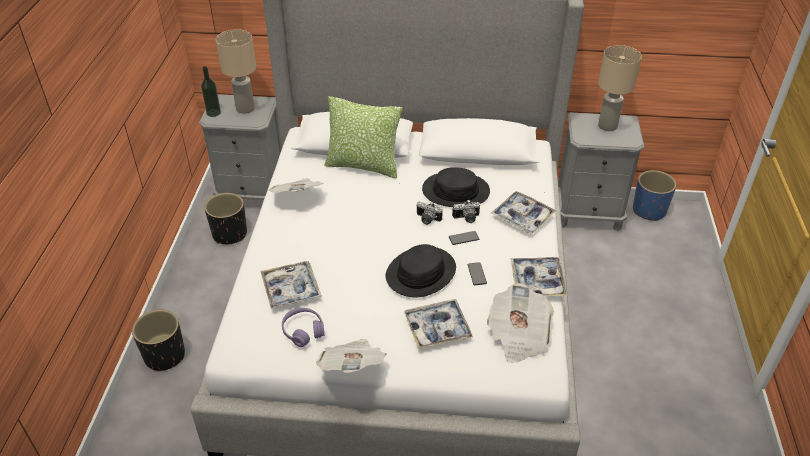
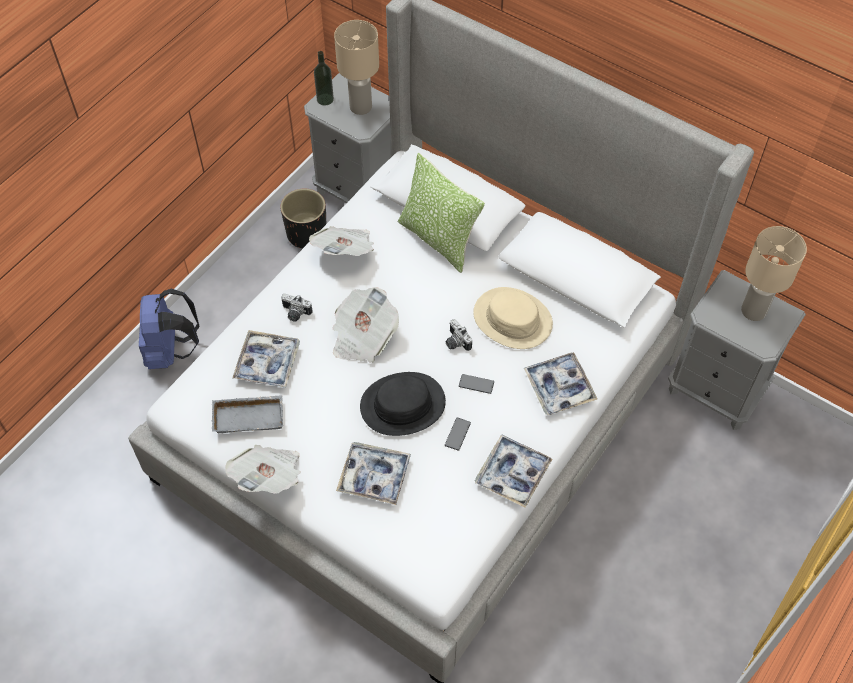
camera: 30 degrees right, 15 degrees up
black planter [132,310,185,372] -> blue backpack [139,288,199,369]
purple headphones [282,308,325,347] -> grey tray [212,395,283,433]
black hat [422,167,490,207] -> beige hat [473,287,553,349]
camera [452,200,480,223] -> camera moved to [281,293,313,322]
newspaper [487,283,554,363] -> newspaper moved to [333,287,399,363]
blue planter [633,170,677,221] -> none

